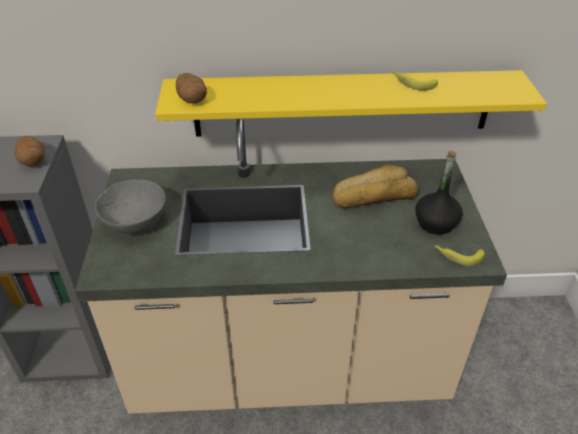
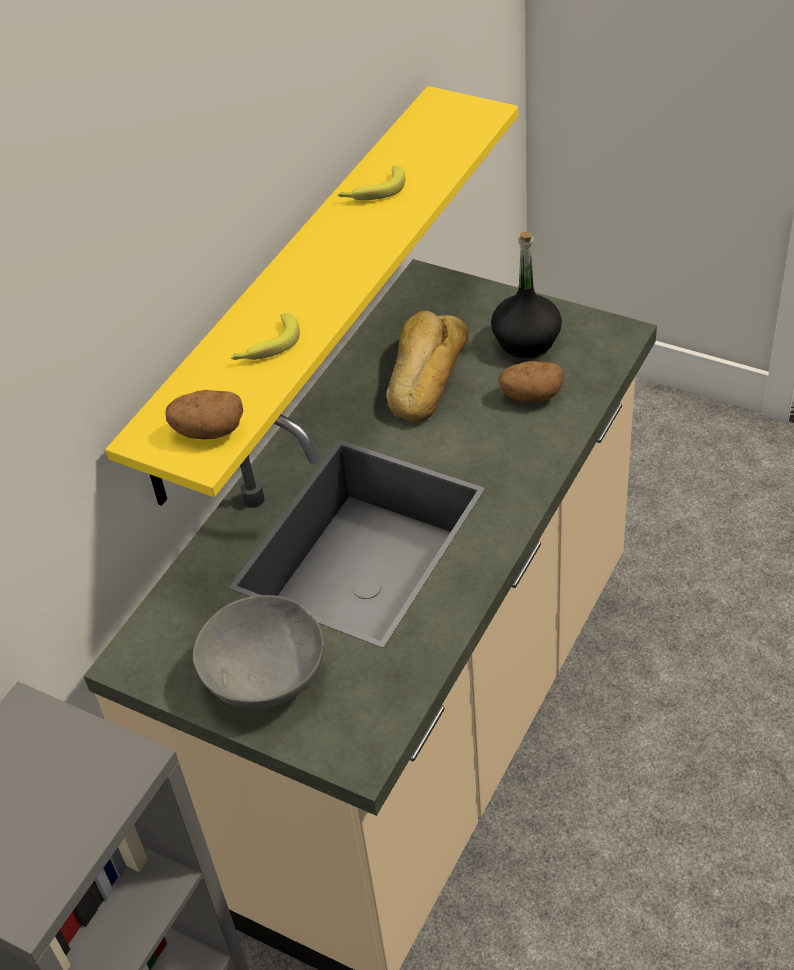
camera: 55 degrees left, 5 degrees up
potato [15,136,45,166] -> potato moved to [498,361,564,402]
banana [434,245,485,266] -> banana moved to [231,313,300,360]

